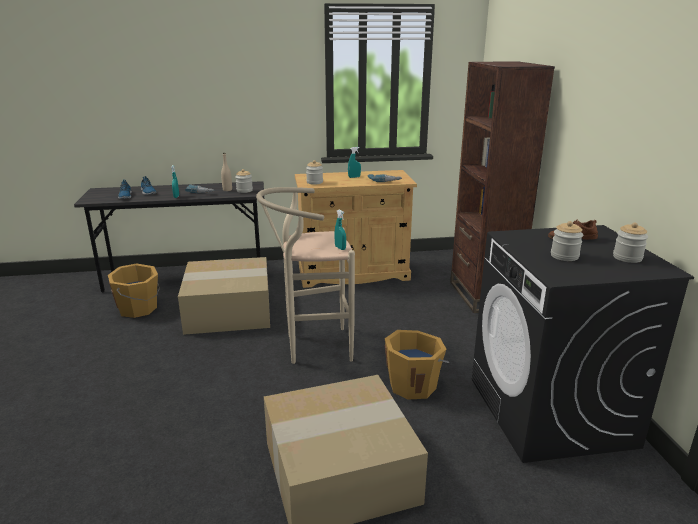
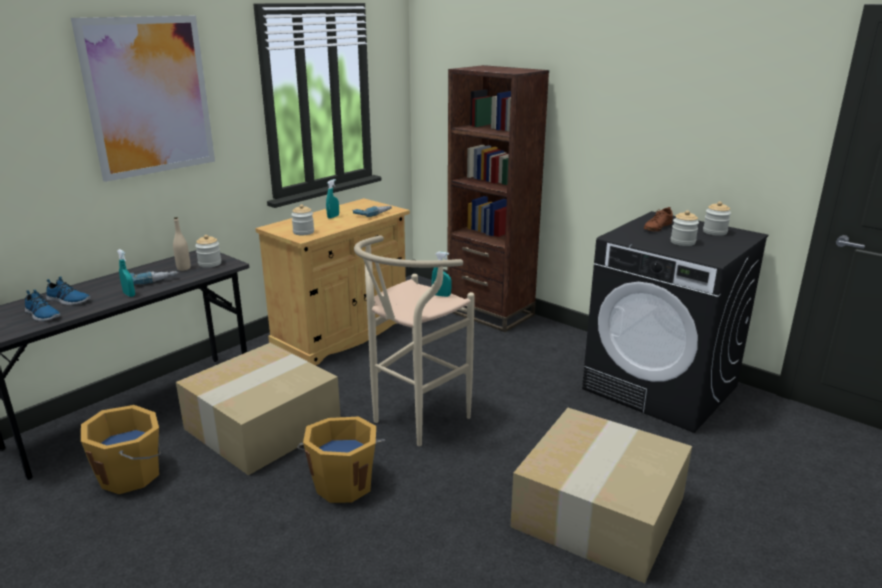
camera: 40 degrees left, 0 degrees up
orange bucket [385,330,449,400] -> orange bucket moved to [297,417,385,503]
none -> picture [71,16,215,182]

